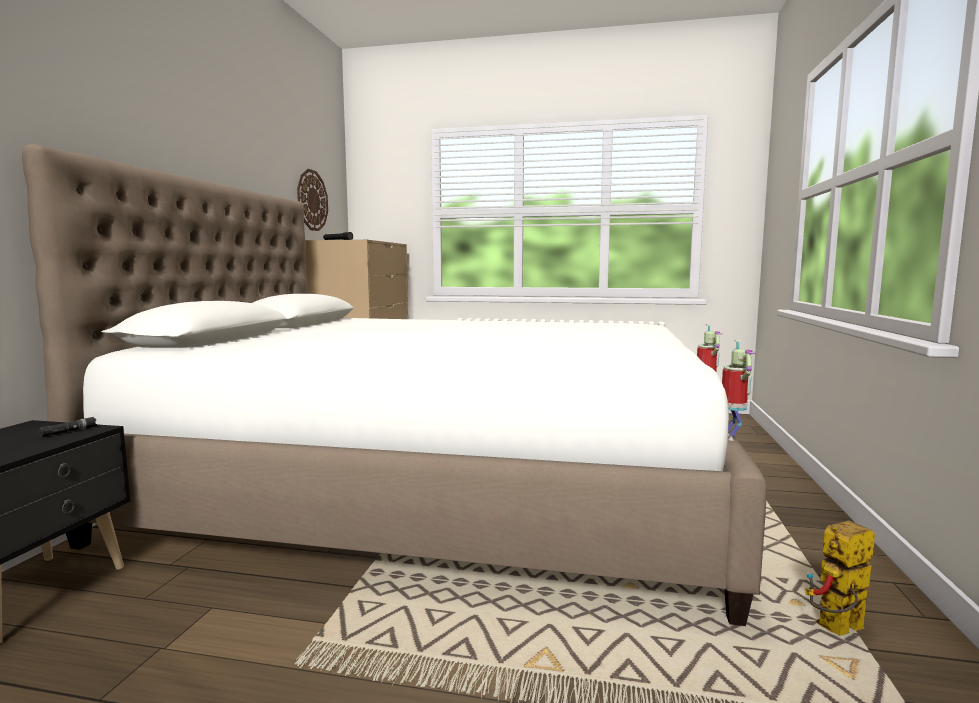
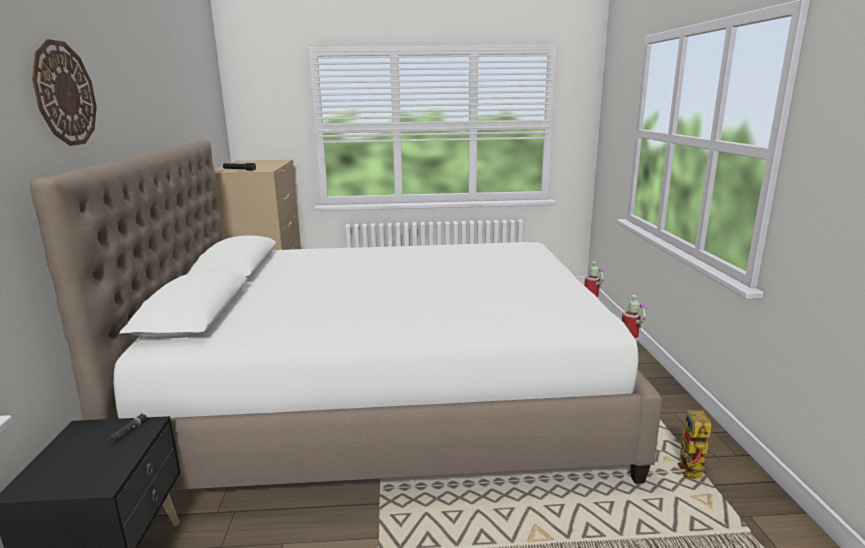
camera: 15 degrees left, 10 degrees up
wall clock [297,169,328,231] -> wall clock moved to [32,39,97,146]
toy robot [805,521,875,636] -> toy robot turned 45 degrees counterclockwise [677,410,721,479]

